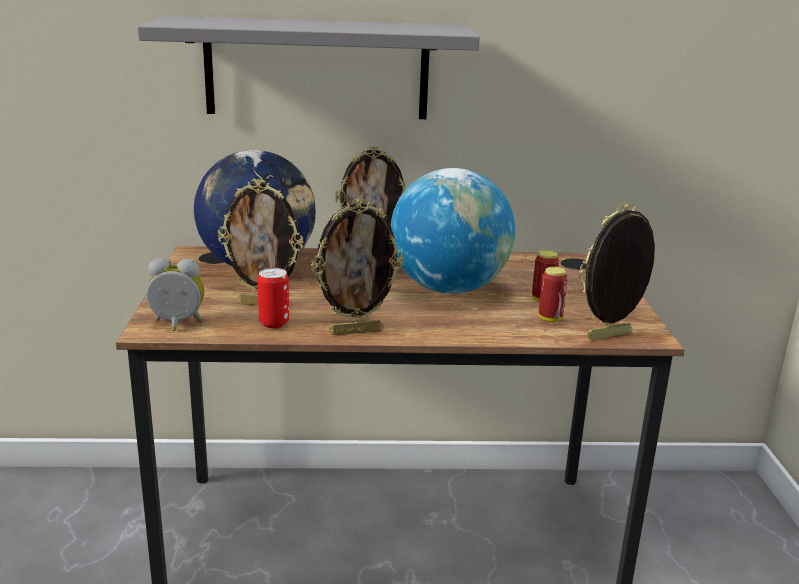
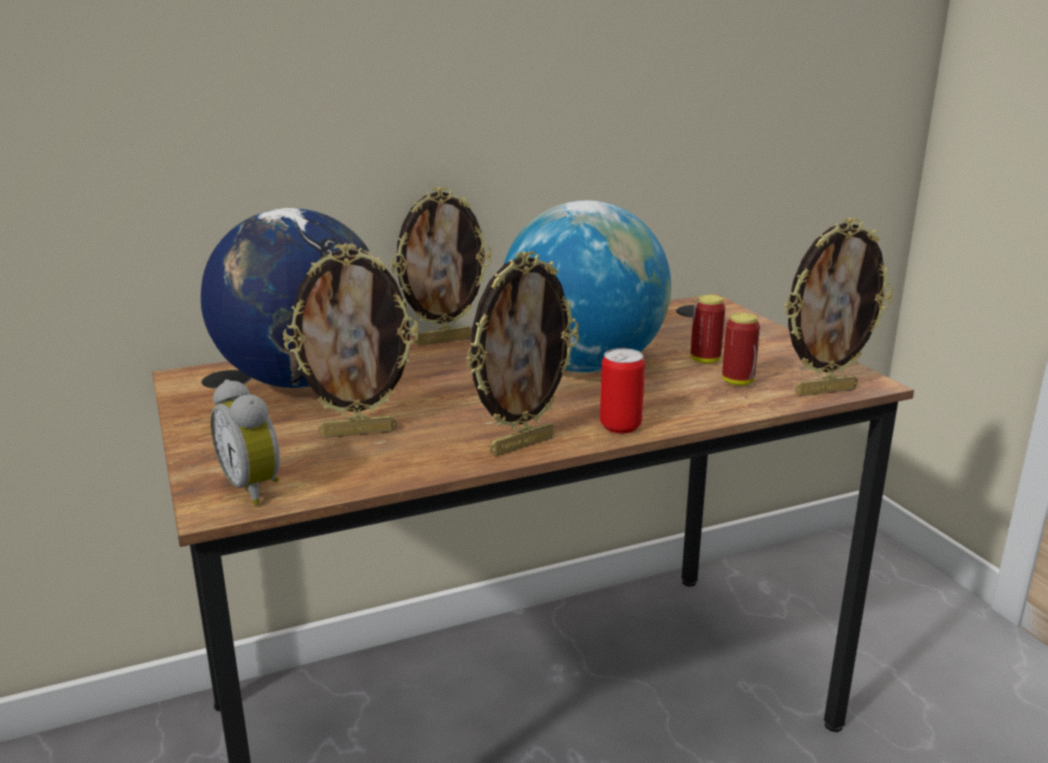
camera: 20 degrees left, 0 degrees up
grey shelf [137,16,480,119] -> none
alarm clock [146,258,204,331] -> alarm clock turned 105 degrees counterclockwise [210,379,280,506]
can [258,268,289,328] -> can moved to [600,348,645,433]
picture frame [579,204,656,340] -> picture frame turned 150 degrees counterclockwise [785,217,893,396]

